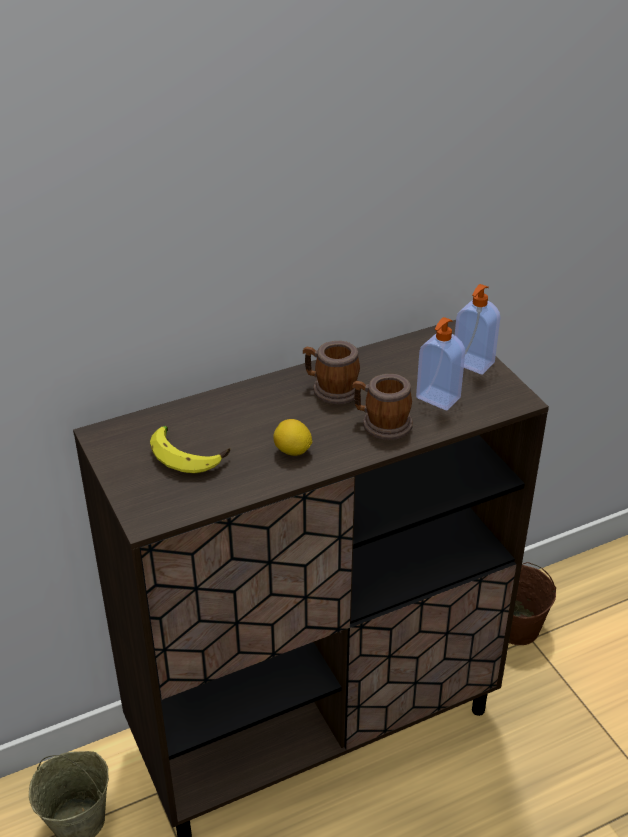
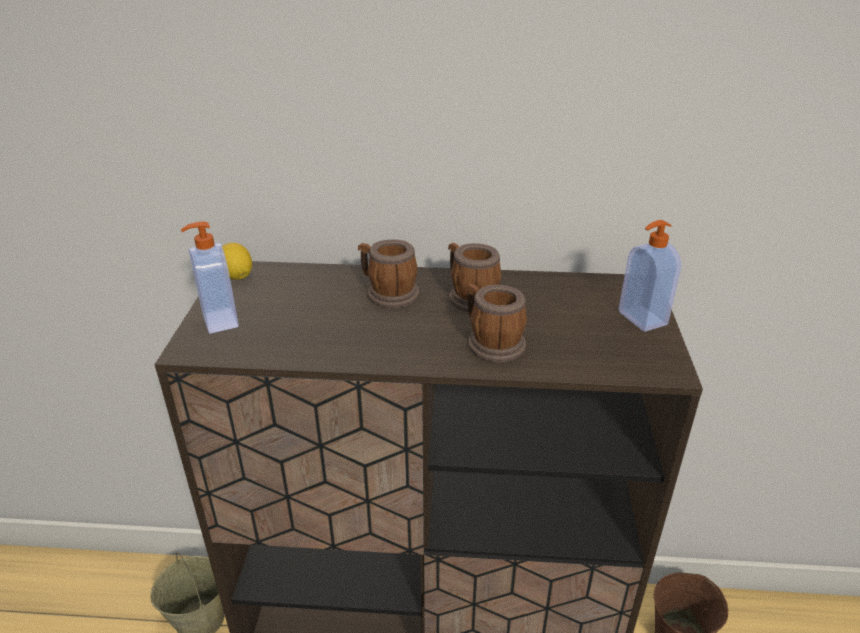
camera: 30 degrees right, 5 degrees down
banana [150,426,230,474] -> none
lemon [273,419,312,456] -> lemon moved to [222,243,252,280]
soap dispenser [416,317,465,410] -> soap dispenser moved to [181,221,239,334]
none -> mug [358,239,419,308]

